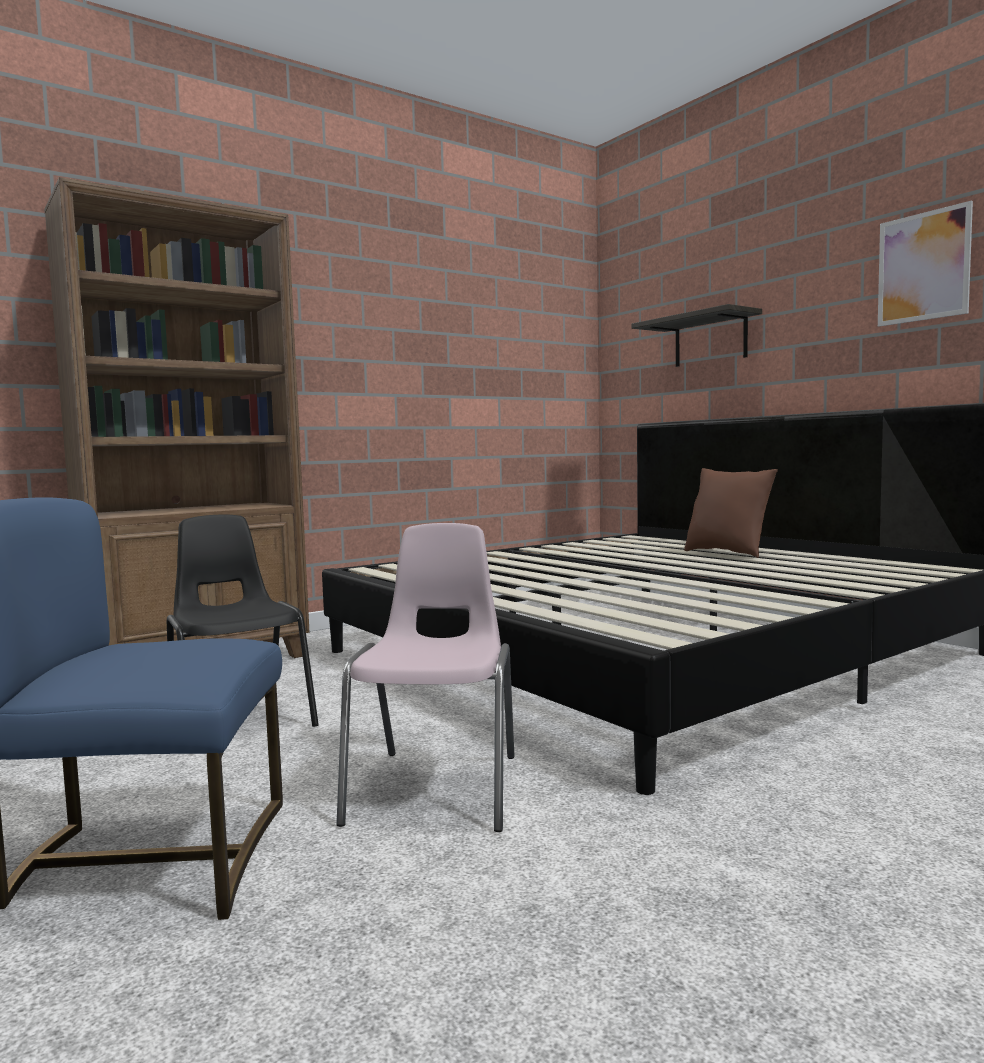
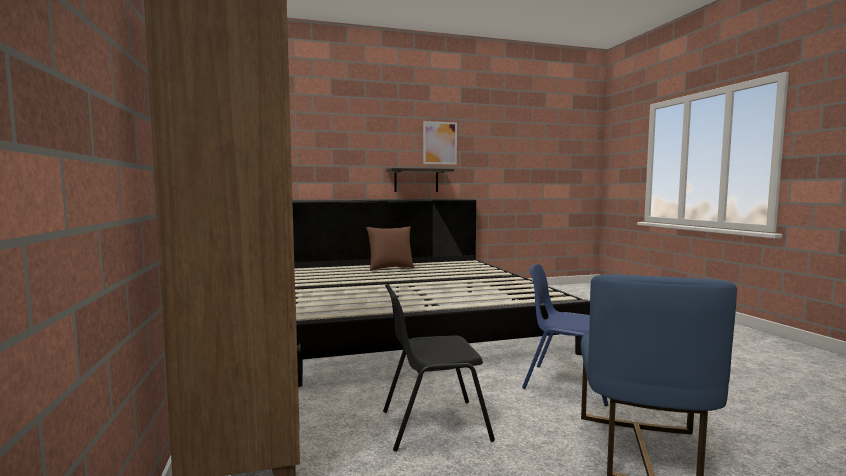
camera: 70 degrees left, 0 degrees up
pink chair [336,523,514,832] -> blue chair [522,264,608,406]
shelf [631,304,762,367] -> shelf moved to [386,168,454,192]

